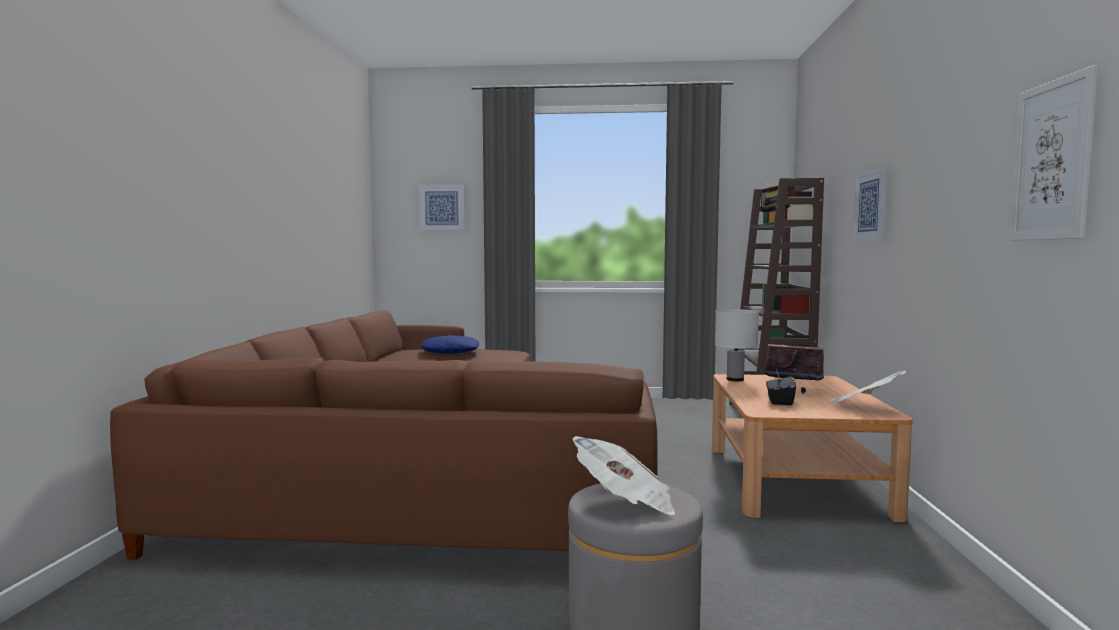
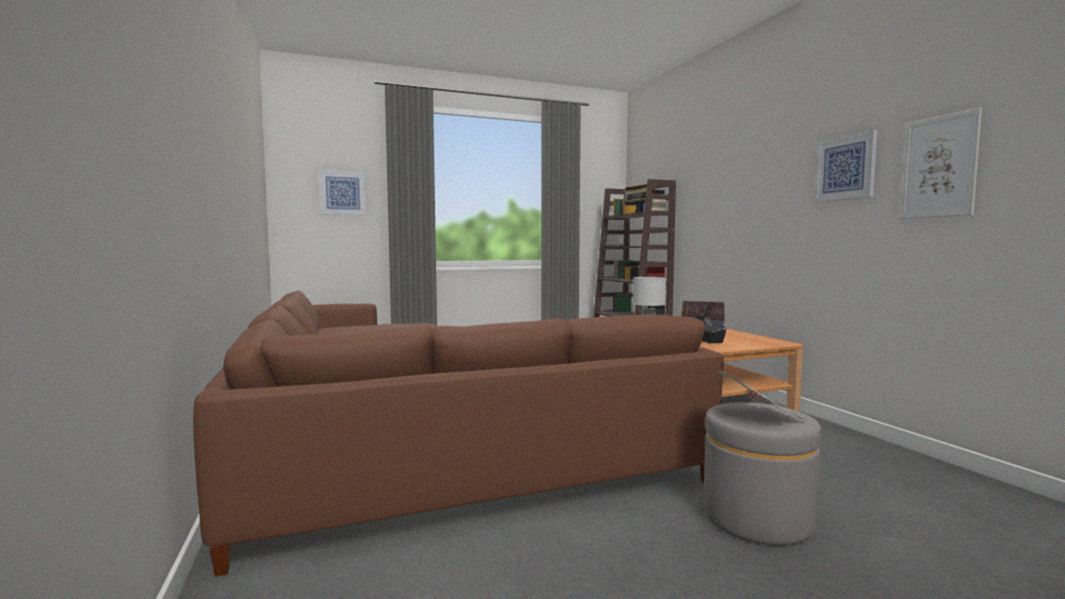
camera: 25 degrees left, 0 degrees up
blue pillow [421,335,479,354] -> none
newspaper [830,370,906,404] -> none
picture [853,167,888,241] -> picture moved to [814,130,877,202]

